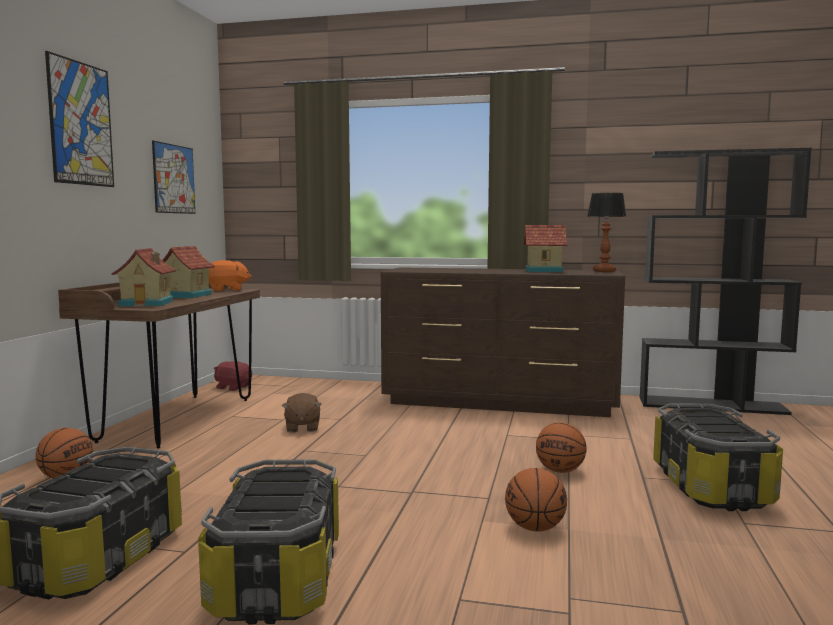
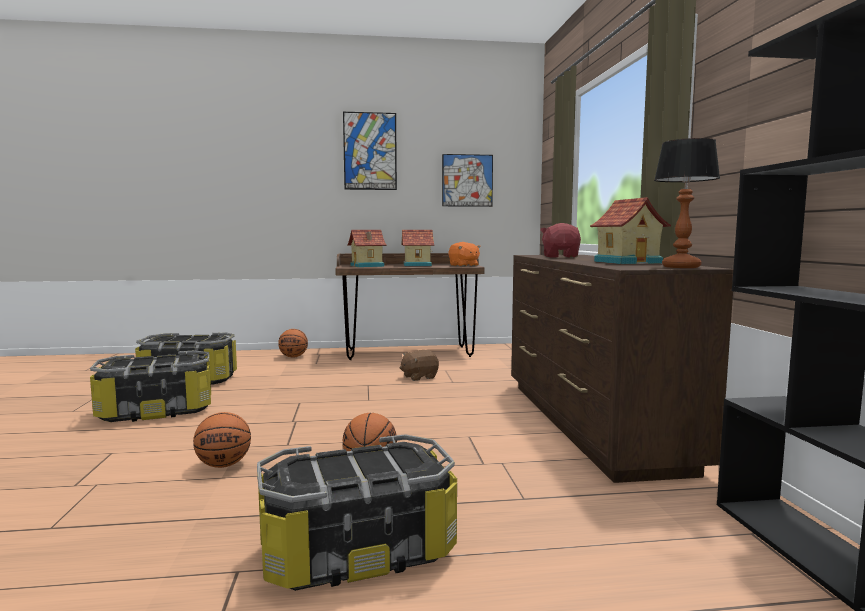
camera: 70 degrees right, 0 degrees up
red plush toy [214,361,252,391] -> red plush toy moved to [540,223,581,258]

